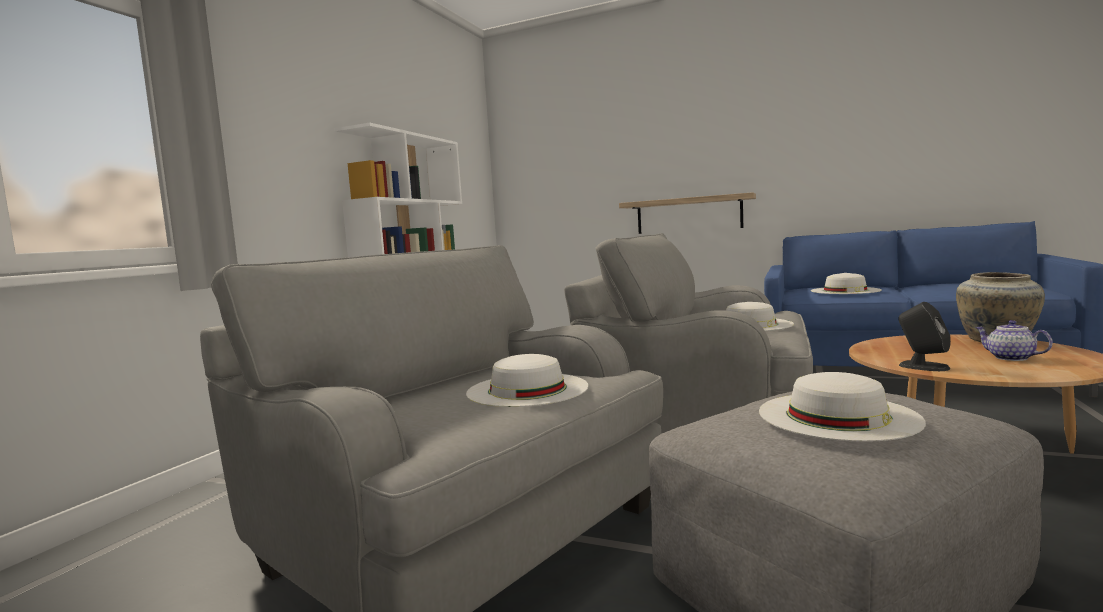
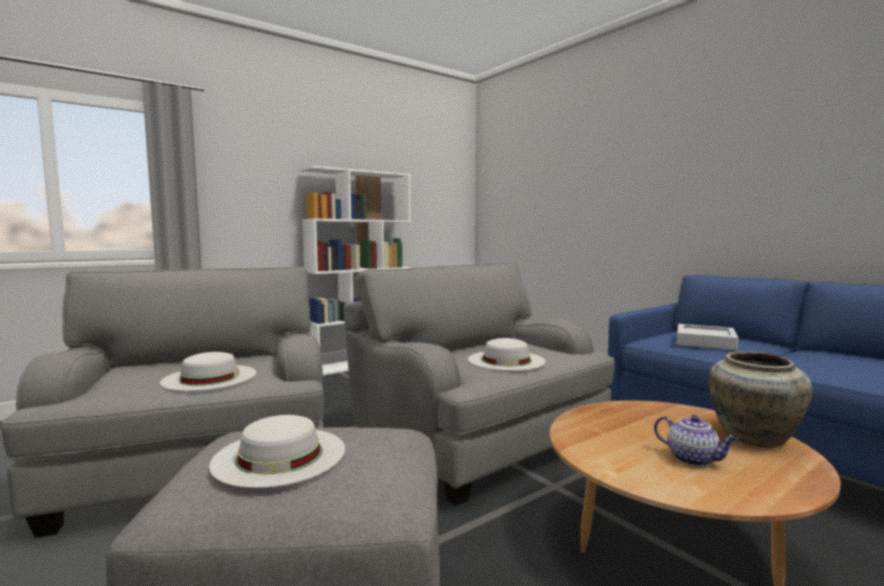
camera: 30 degrees right, 0 degrees up
shelf [619,192,756,234] -> none
white hat [811,273,882,294] -> grey tray [677,324,739,350]
black speaker [898,302,950,371] -> none
teapot [975,320,1053,361] -> teapot turned 135 degrees clockwise [654,415,738,466]

